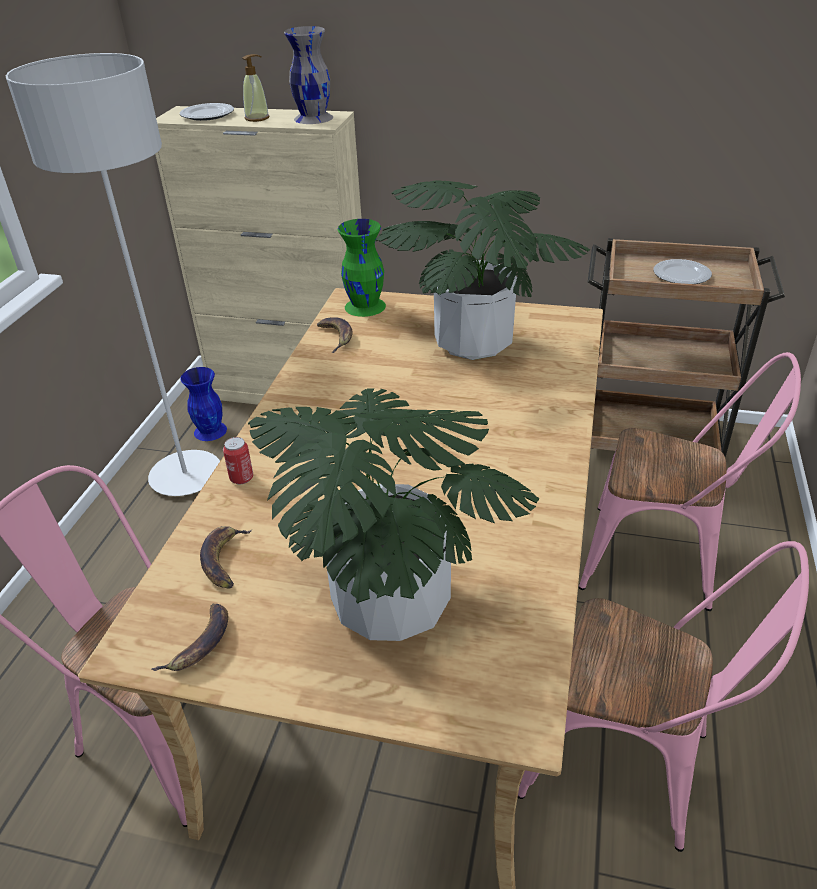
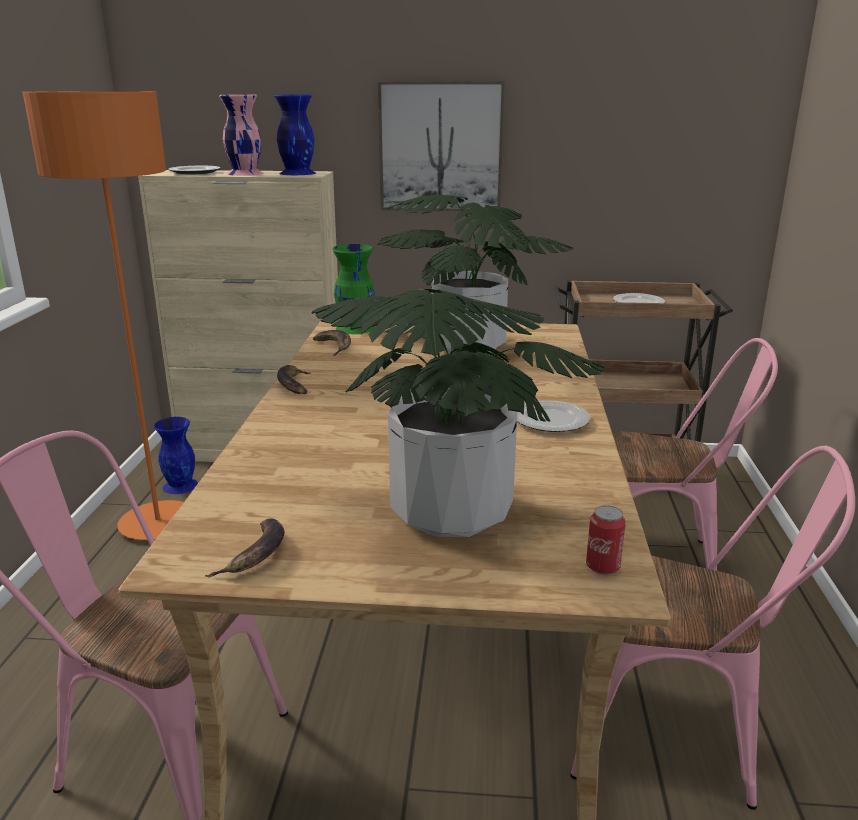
camera: 10 degrees left, 15 degrees down
grey floor lamp [6,53,220,496] -> orange floor lamp [23,91,184,540]
banana [200,526,252,589] -> banana moved to [277,365,311,394]
can [223,437,253,484] -> can moved to [586,505,626,575]
soap dispenser [242,54,269,122] -> pink vase [219,94,263,176]
grey vase [284,26,333,124] -> blue vase [274,94,316,175]
none -> picture [378,81,505,211]
none -> plate [517,400,590,432]

